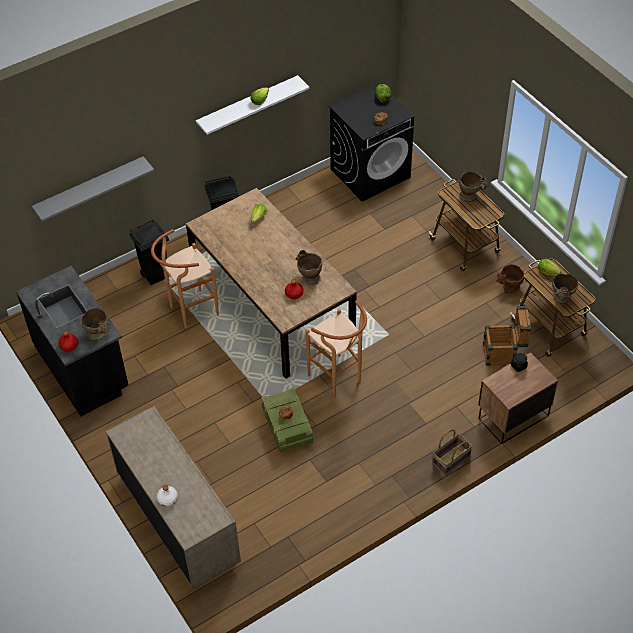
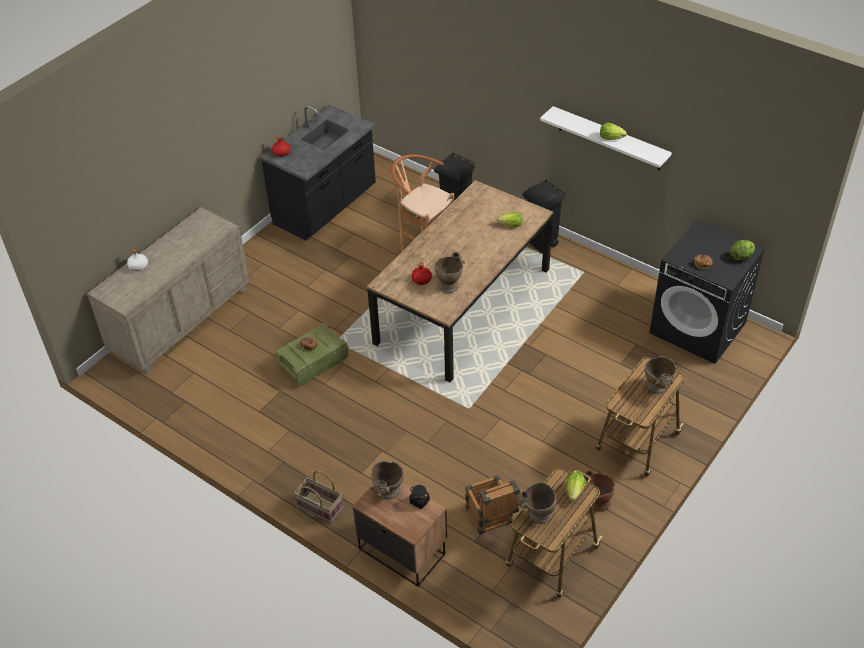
camera: 70 degrees right, 5 degrees down
grey shelf [32,156,154,222] -> none
beige vase [81,308,110,341] -> beige vase moved to [371,461,404,500]
brown stool [306,300,367,398] -> none

